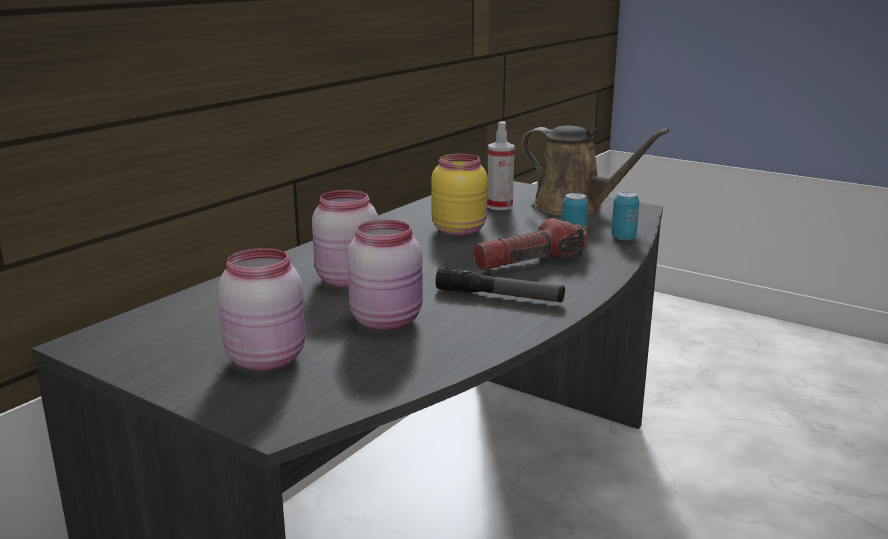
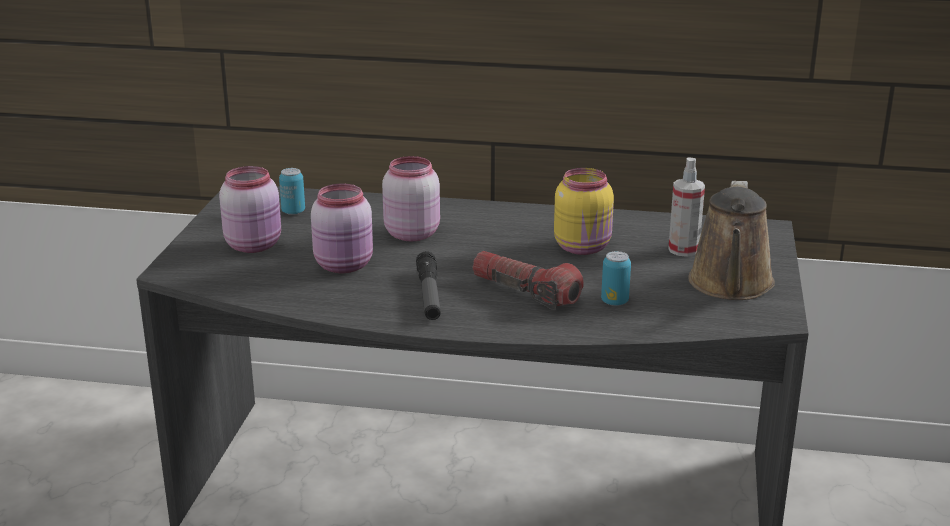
camera: 65 degrees right, 5 degrees up
can [611,191,639,240] -> can moved to [279,168,305,215]

